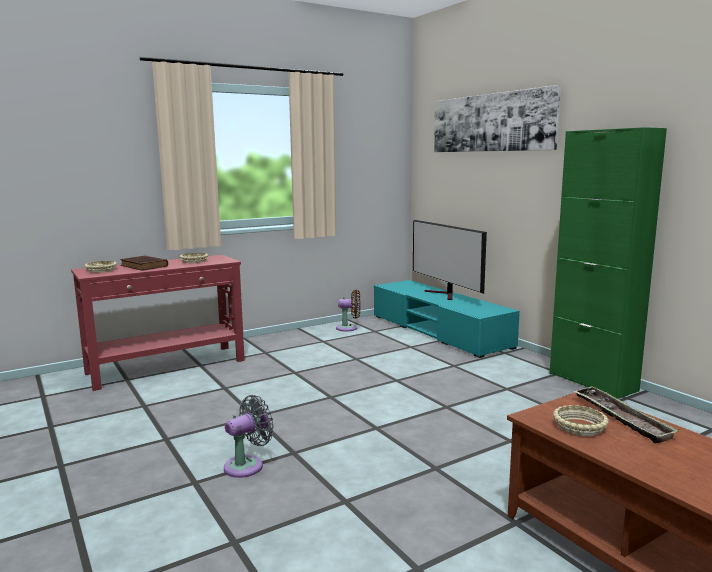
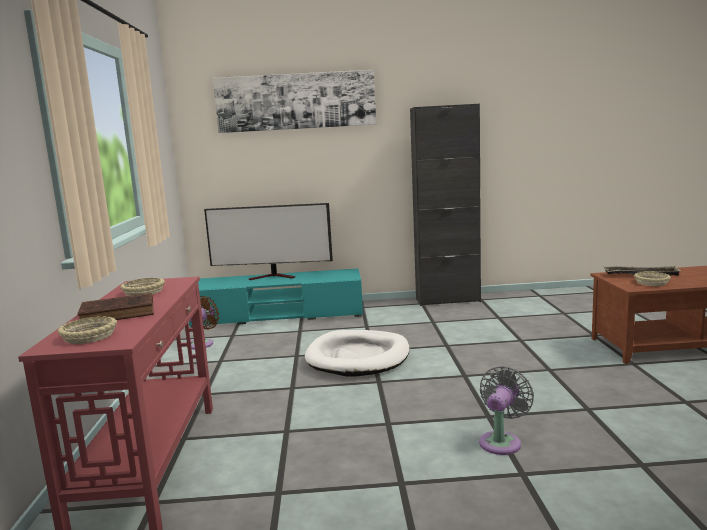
camera: 60 degrees left, 0 degrees up
grey fan [224,395,274,478] -> grey fan turned 45 degrees clockwise [479,366,534,455]
green cabinet [549,127,667,399] -> black cabinet [410,104,481,306]
none -> white dog bed [305,330,410,377]

